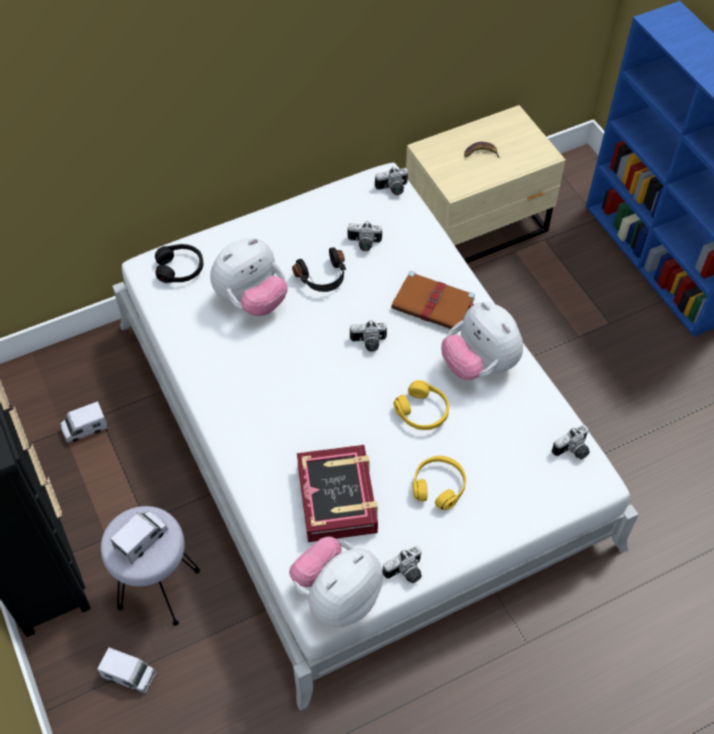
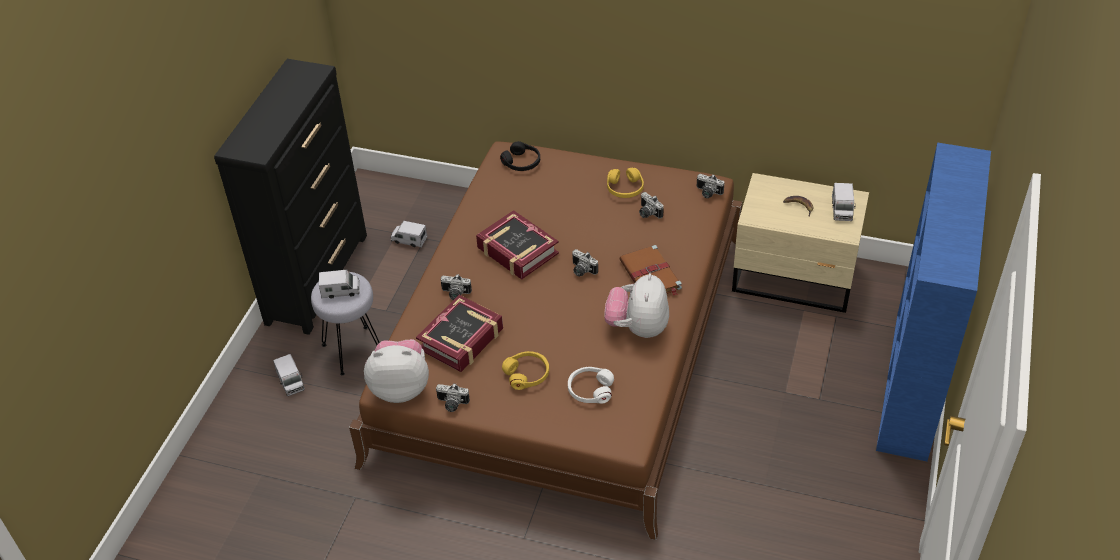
camera: 45 degrees right, 10 degrees down
white bed [112,163,639,711] -> brown bed [349,142,742,540]
plush toy [210,238,288,316] -> none
black headphones [292,247,346,292] -> none
yellow headphones [394,380,449,430] -> yellow headphones moved to [607,168,644,198]
camera [552,425,590,459] -> camera moved to [441,274,472,300]
none -> book [476,210,559,279]
none -> white headphones [568,367,614,404]
none -> toy truck [832,183,856,221]

